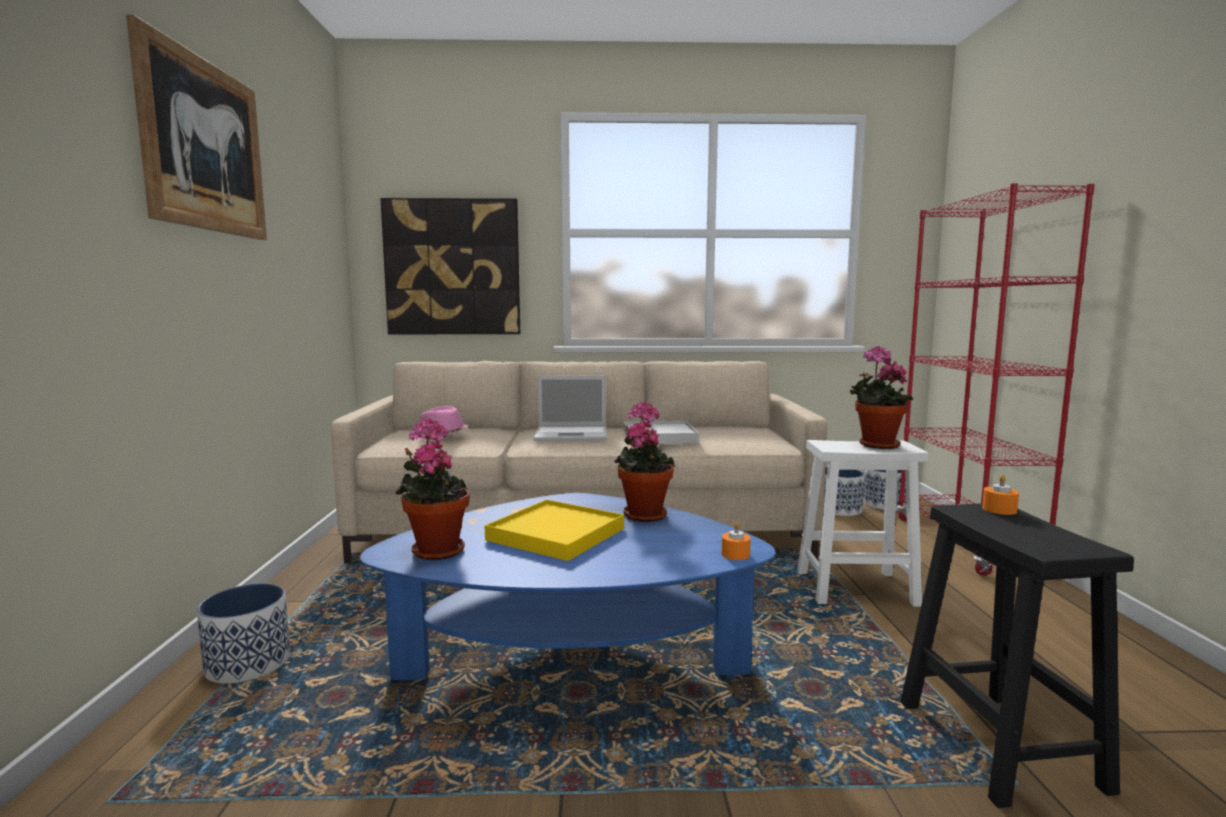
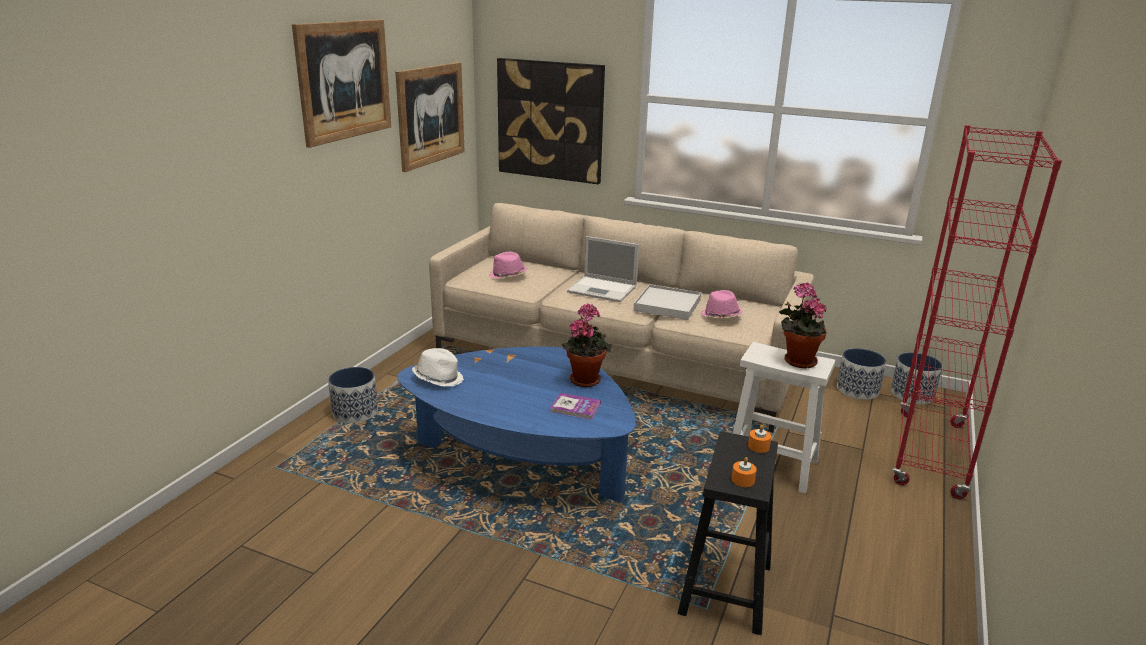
camera: 25 degrees right, 15 degrees up
potted plant [395,418,470,560] -> white hat [412,348,464,387]
yellow tray [485,499,624,561] -> none
orange candle [722,522,751,560] -> orange candle moved to [732,457,757,487]
none -> picture [395,62,465,172]
none -> book [550,393,601,420]
none -> pink hat [701,290,743,318]

